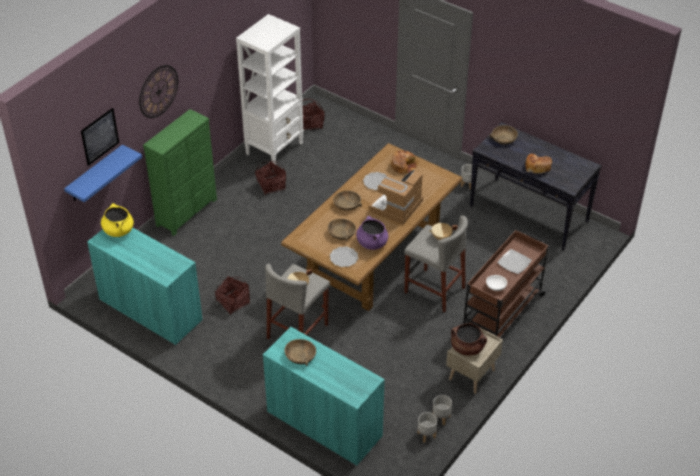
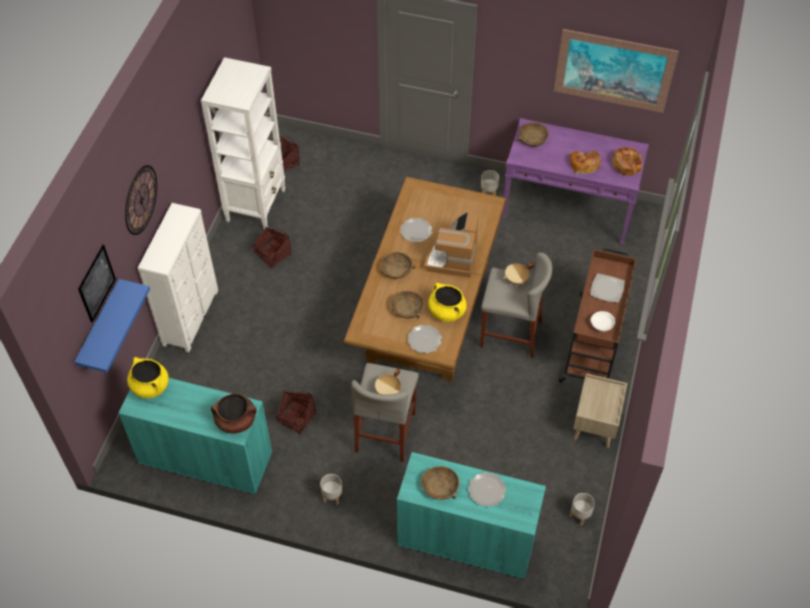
camera: 20 degrees left, 10 degrees up
green dresser [143,109,217,236] -> white dresser [138,203,218,352]
purple cooking pot [356,216,388,250] -> yellow cooking pot [428,283,467,322]
bread [391,150,419,174] -> bread moved to [612,147,642,176]
grey planter [433,395,452,425] -> grey planter moved to [320,474,342,505]
brown cooking pot [451,323,487,356] -> brown cooking pot moved to [211,394,257,434]
black console table [470,122,602,251] -> purple console table [502,118,649,245]
none -> plate [468,472,506,507]
none -> picture [554,29,679,113]

